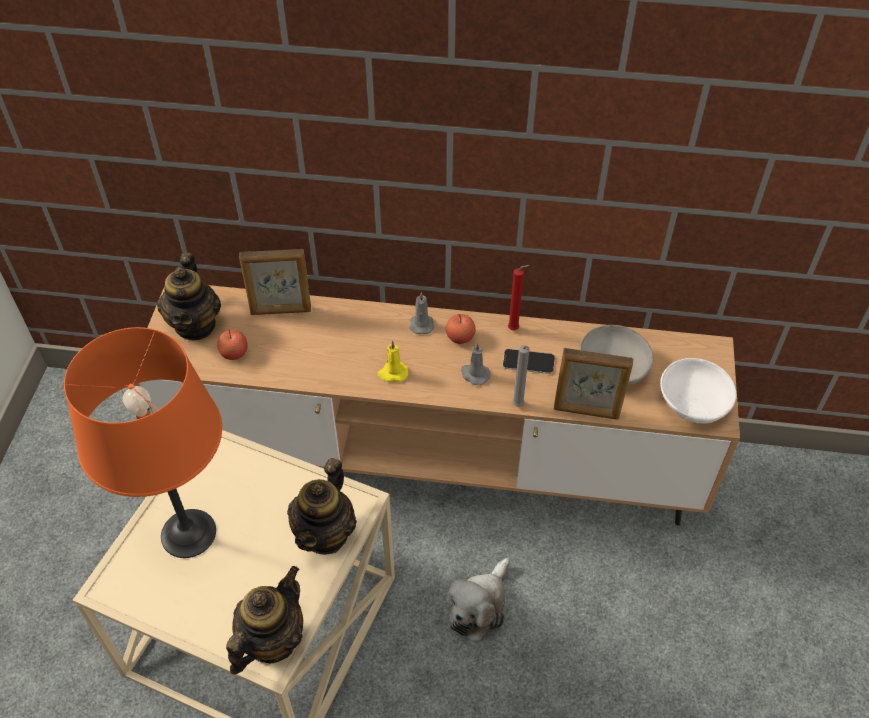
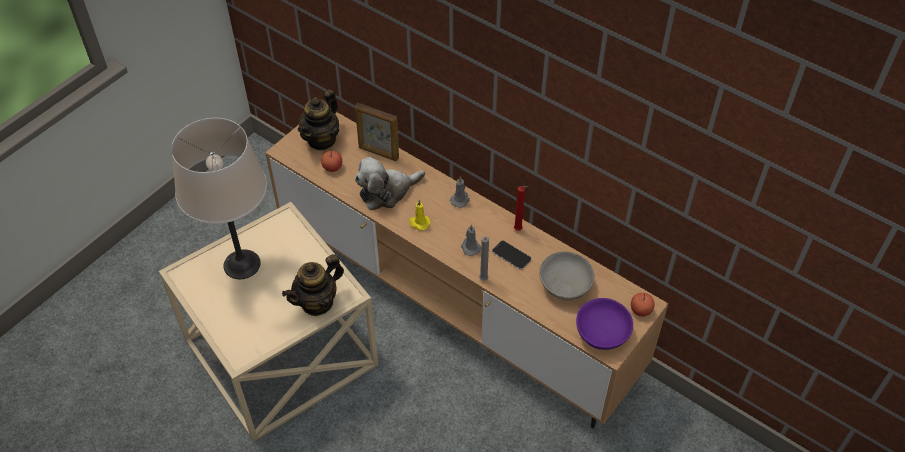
camera: 30 degrees right, 0 degrees up
orange table lamp [64,327,222,558] -> beige table lamp [171,118,267,279]
teapot [226,566,303,674] -> none
apple [446,314,476,344] -> apple moved to [631,293,655,316]
plush toy [446,558,510,643] -> plush toy moved to [355,157,425,210]
picture frame [554,348,633,420] -> none
white bowl [660,358,736,424] -> purple bowl [576,298,633,350]

